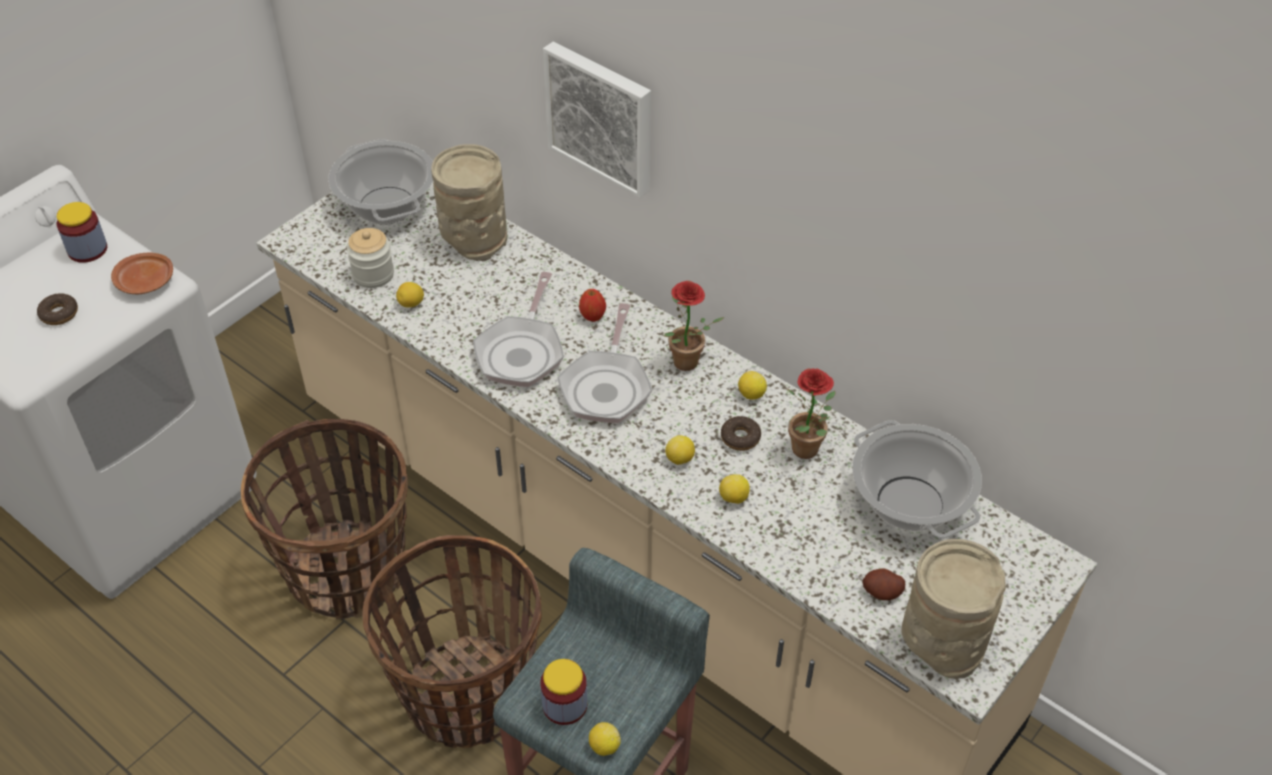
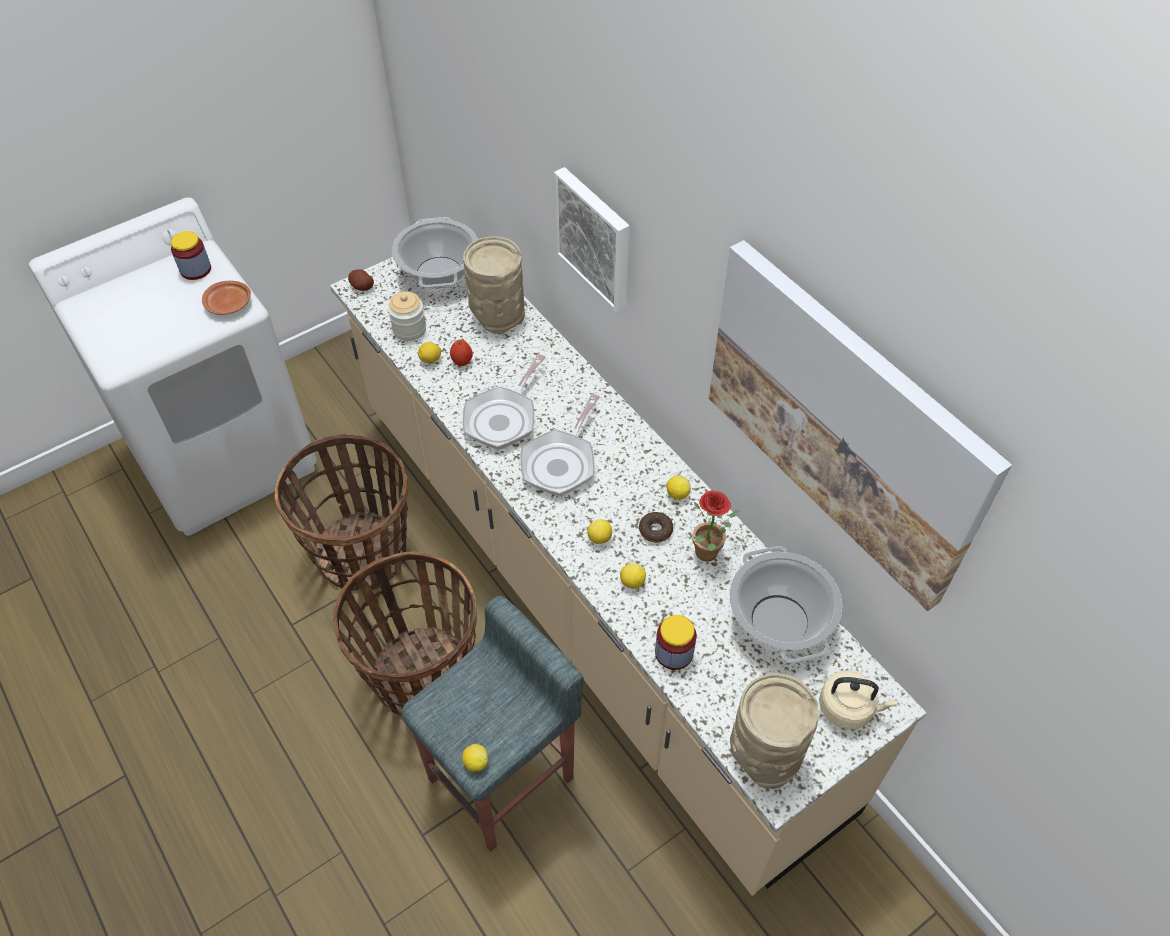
camera: 15 degrees right, 5 degrees up
donut [37,293,78,325] -> none
jar [540,659,588,725] -> jar moved to [655,615,697,670]
apple [579,289,606,322] -> apple moved to [450,339,473,366]
potted plant [663,281,724,371] -> none
potato [863,569,905,600] -> potato moved to [348,269,374,291]
none -> picture [709,240,1012,611]
none -> beige kettle [819,671,897,729]

